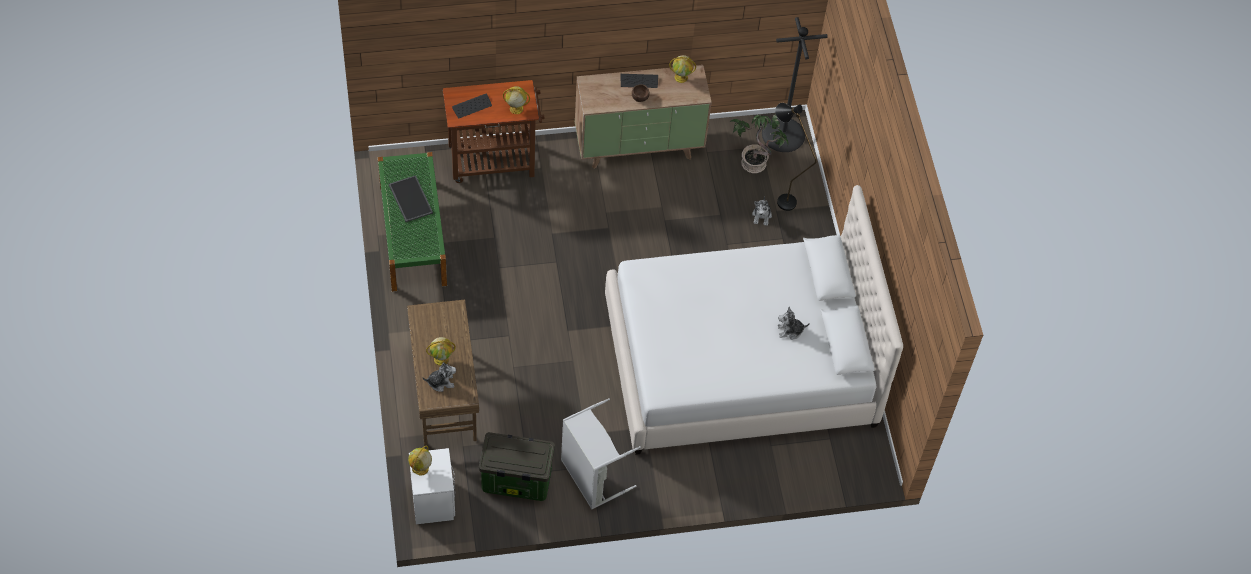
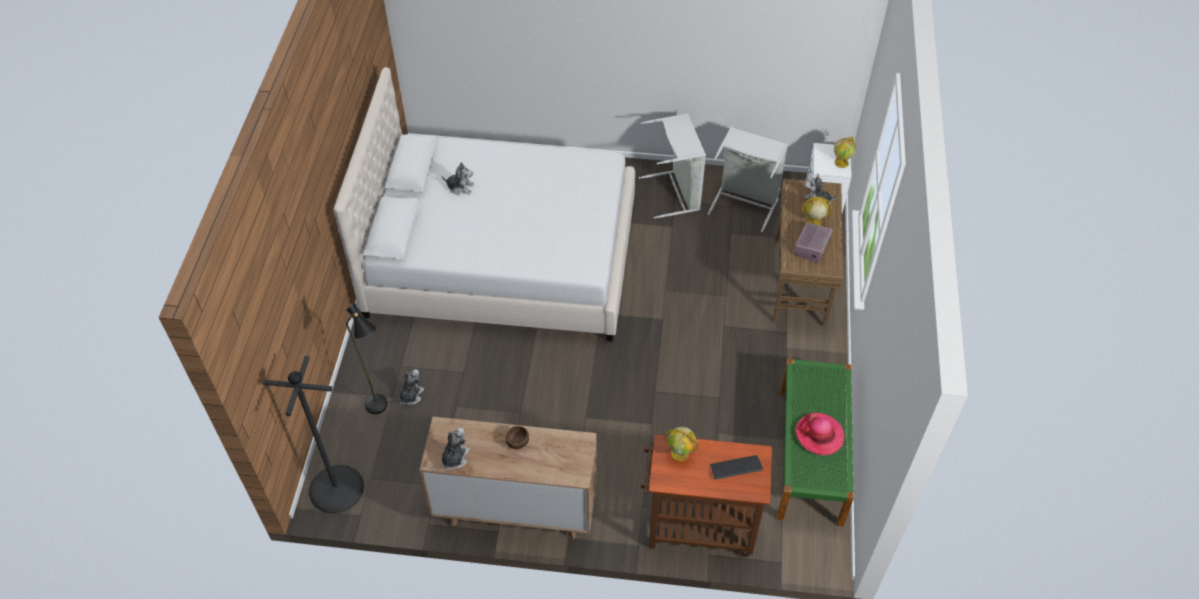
camera: 160 degrees left, 5 degrees down
tray [389,175,433,222] -> hat [795,413,844,455]
storage box [479,432,555,501] -> grey laundry basket [708,127,788,232]
keyboard [620,74,658,88] -> none
globe [669,55,696,83] -> plush toy [441,427,470,470]
potted plant [730,114,788,173] -> none
none -> radio [793,222,833,263]

